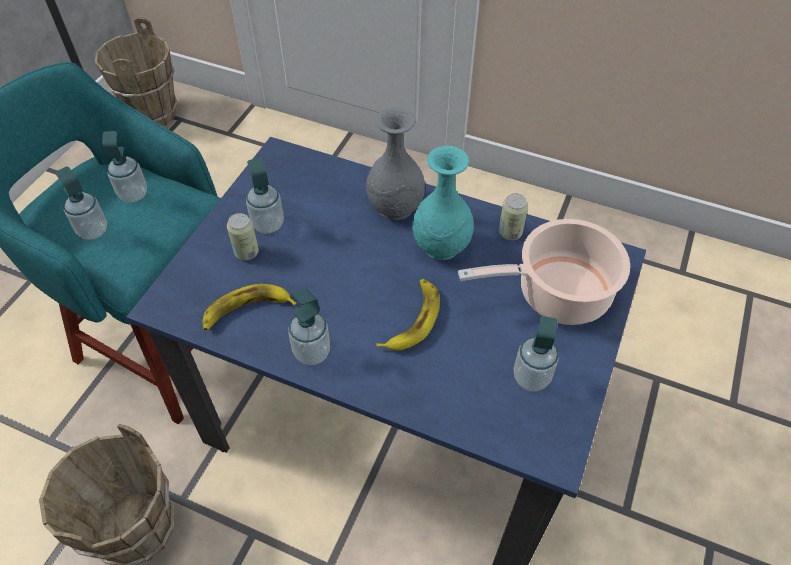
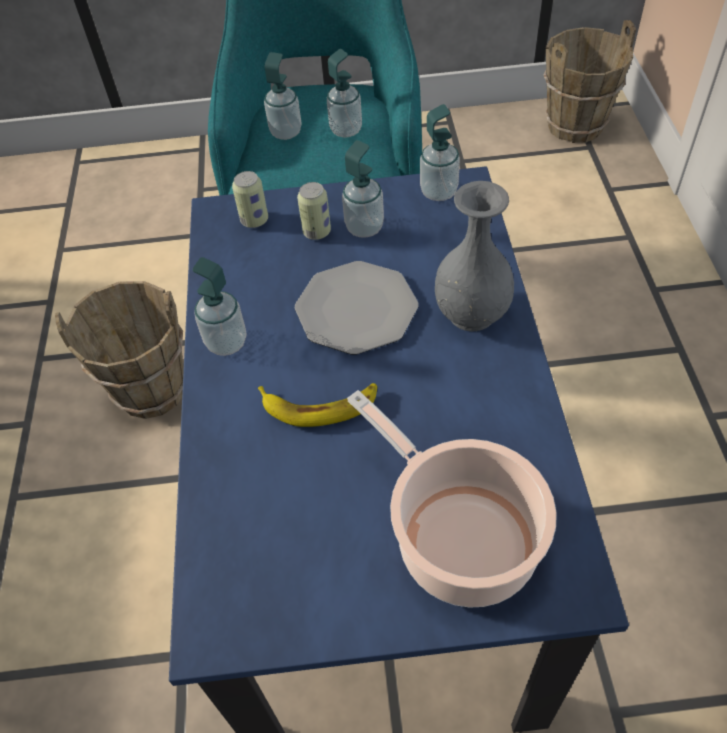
camera: 65 degrees right, 0 degrees up
banana [203,284,297,330] -> none
turquoise vase [412,146,474,260] -> none
can [499,193,528,240] -> can moved to [232,171,268,228]
soap dispenser [514,316,559,391] -> soap dispenser moved to [420,104,460,201]
none -> plate [295,261,419,355]

